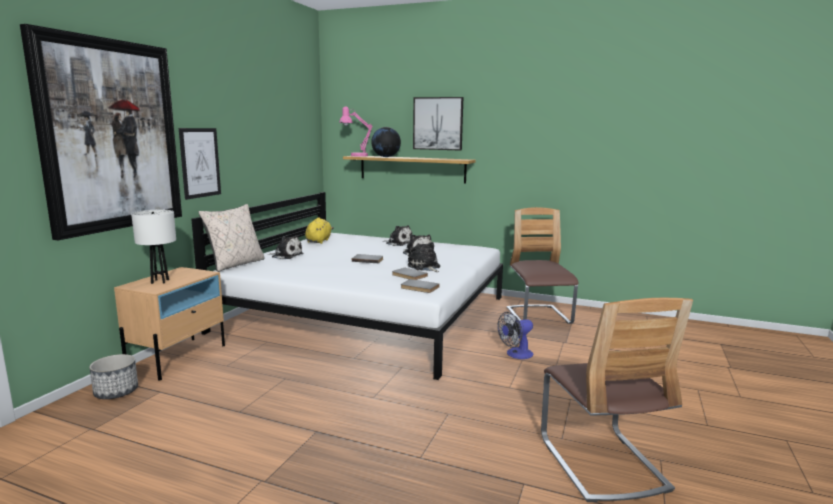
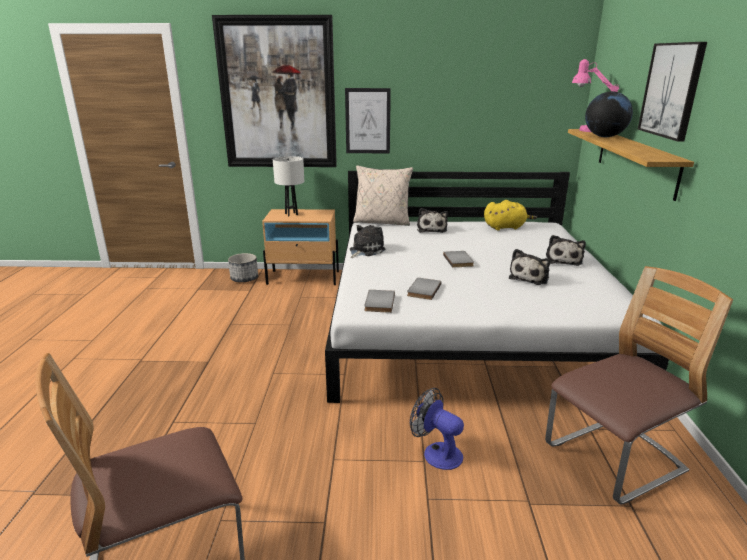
camera: 70 degrees right, 10 degrees up
plush toy [408,242,440,272] -> plush toy moved to [350,225,386,258]

